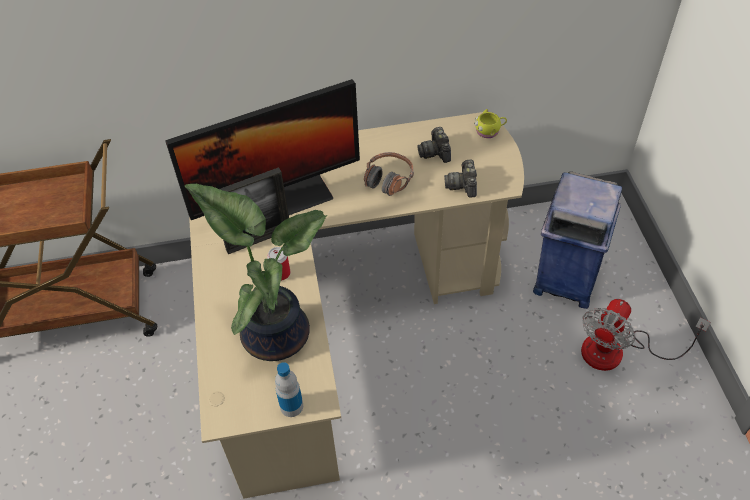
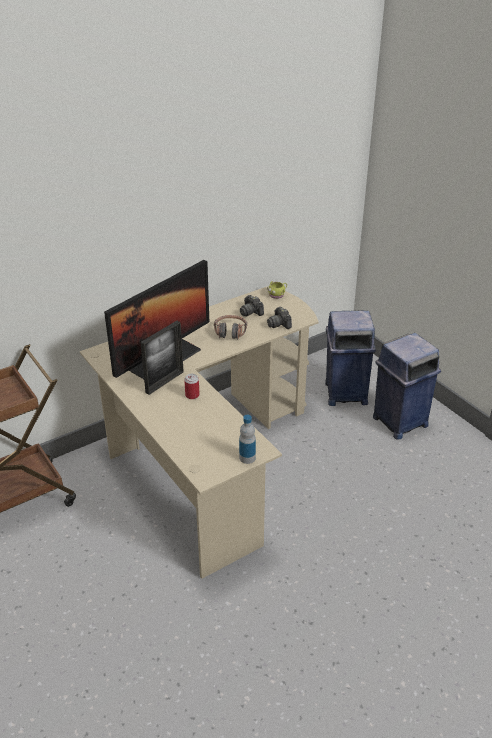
camera: 25 degrees left, 15 degrees down
potted plant [185,184,327,361] -> none
fan [581,299,711,371] -> blue trash can [373,333,441,440]

